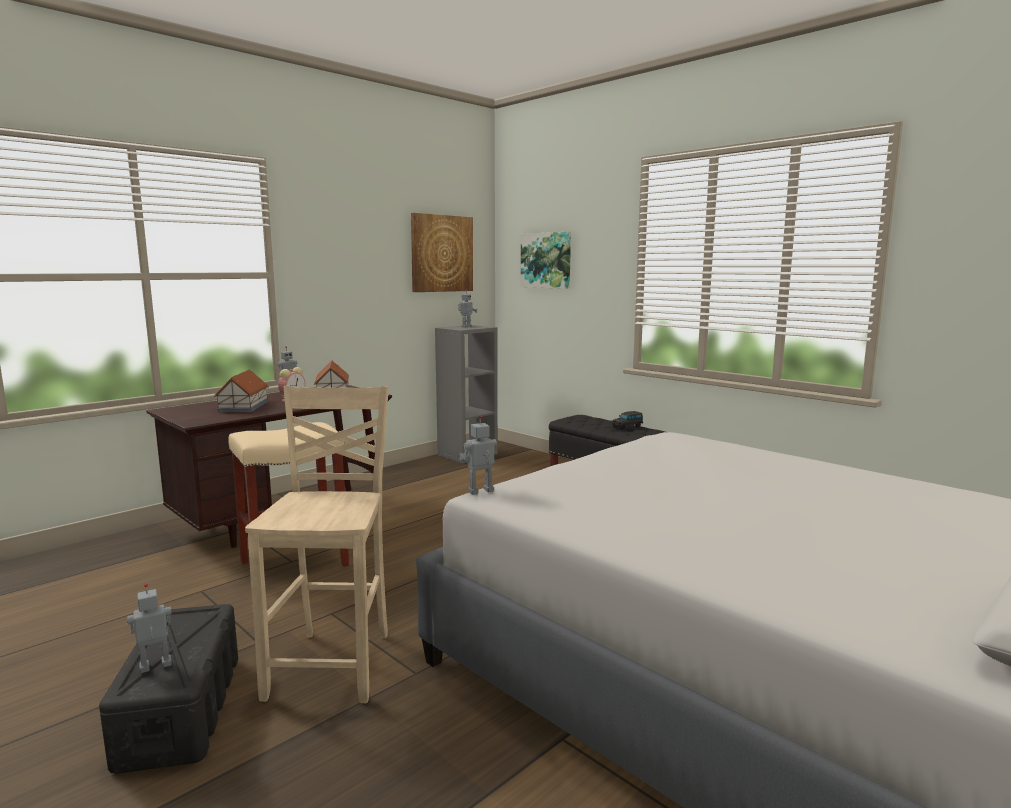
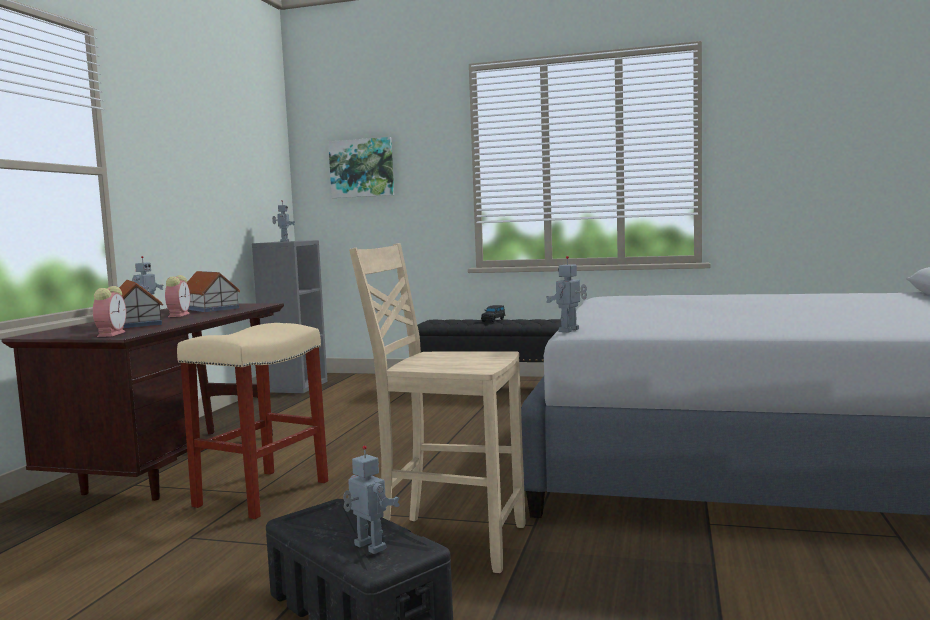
camera: 30 degrees left, 5 degrees down
toy robot [127,583,172,673] -> toy robot turned 105 degrees clockwise [343,445,400,554]
beige chair [245,385,389,703] -> beige chair turned 45 degrees counterclockwise [349,243,525,573]
picture [411,213,473,292] -> none
none -> alarm clock [93,286,126,337]

